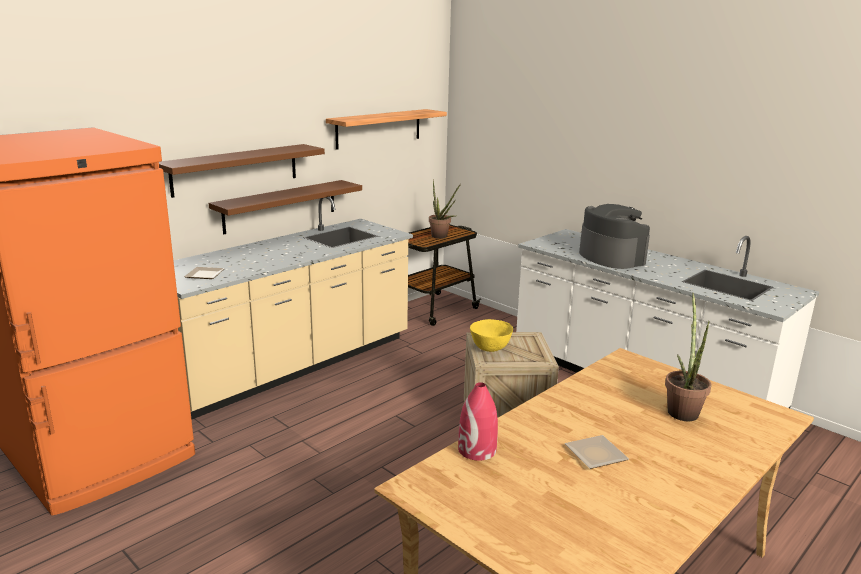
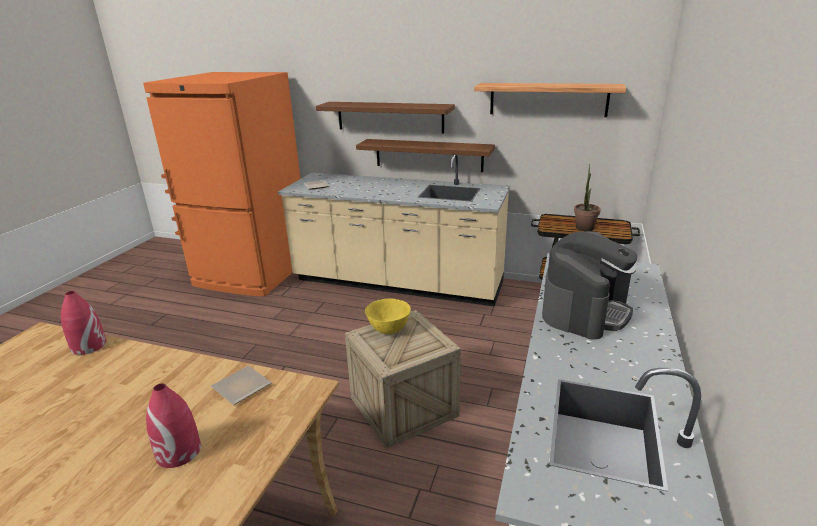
camera: 65 degrees right, 5 degrees up
plate [565,435,629,469] -> plate moved to [211,366,272,405]
potted plant [665,292,711,421] -> red vase [146,384,201,468]

